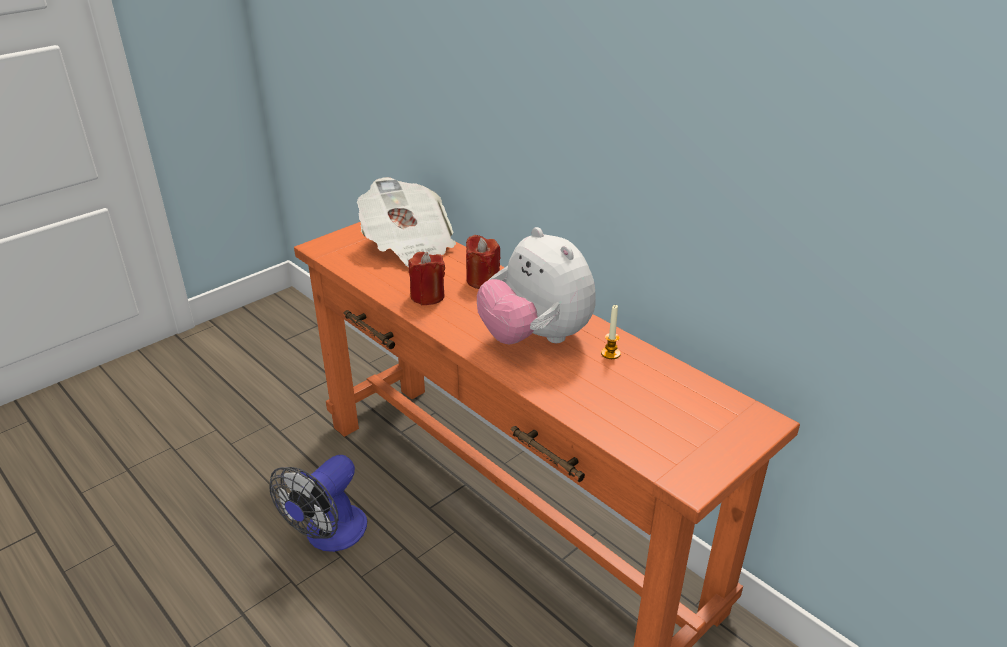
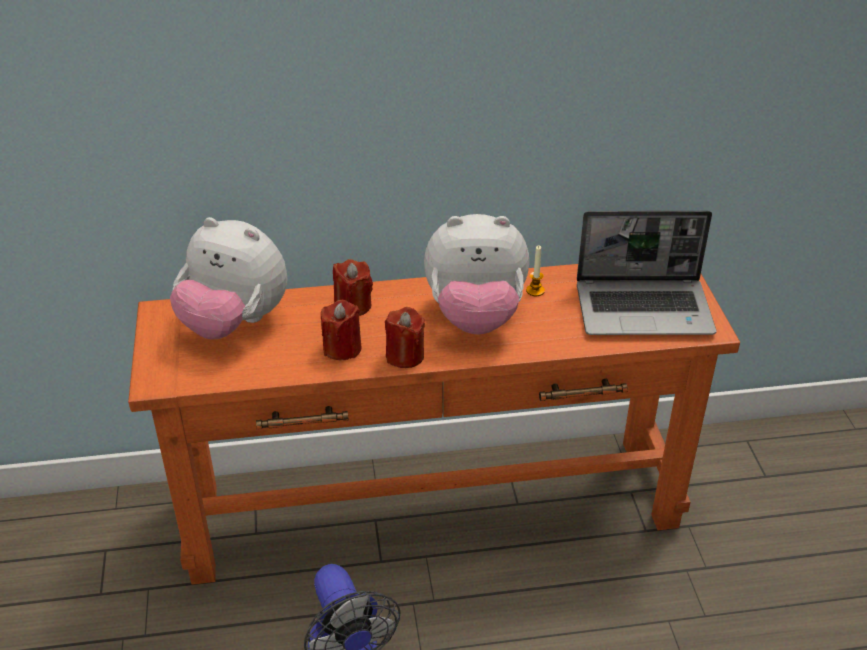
camera: 55 degrees left, 5 degrees up
newspaper [357,177,456,268] -> plush toy [170,217,287,340]
none -> red candle [385,307,425,368]
none -> laptop [577,211,716,335]

